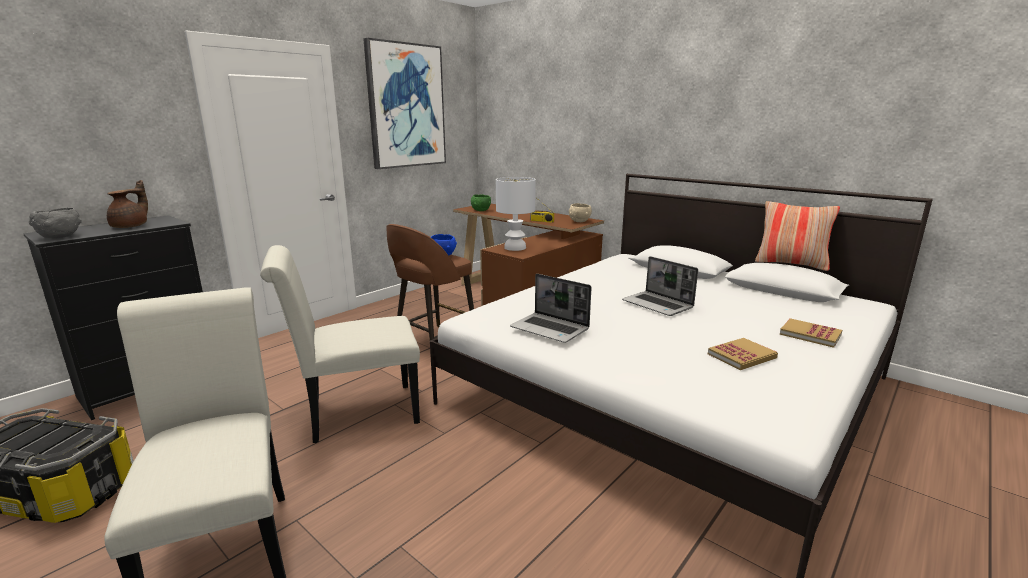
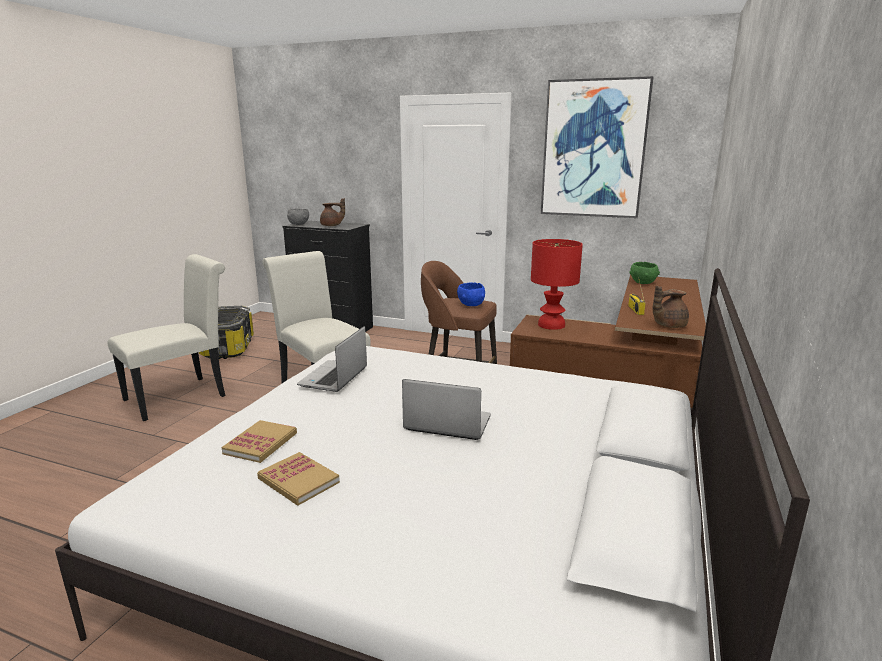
camera: 70 degrees right, 0 degrees up
white table lamp [496,177,536,251] -> red table lamp [531,239,583,330]
beige bowl [569,203,592,222] -> brown teapot [653,286,689,328]
laptop [622,256,698,316] -> laptop turned 75 degrees clockwise [402,379,491,440]
pillow [755,201,840,271] -> none
book [780,318,842,348] -> book moved to [221,420,297,463]

